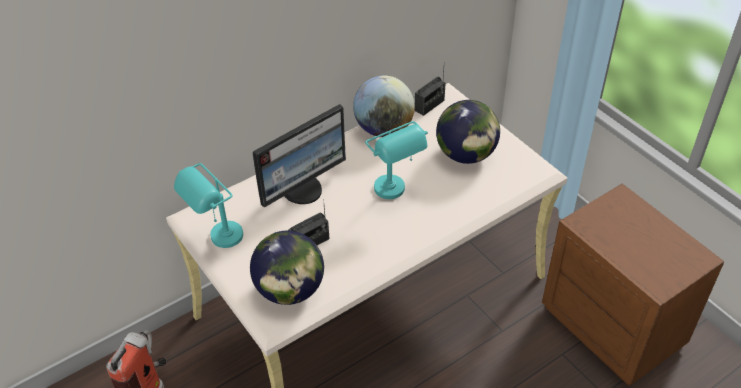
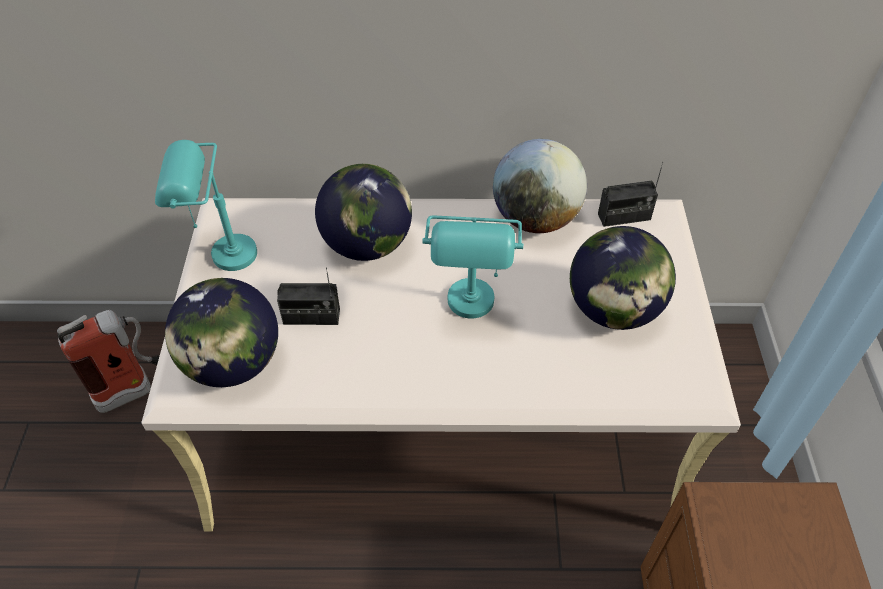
camera: 35 degrees right, 5 degrees up
monitor [253,104,346,208] -> globe [315,164,412,261]

